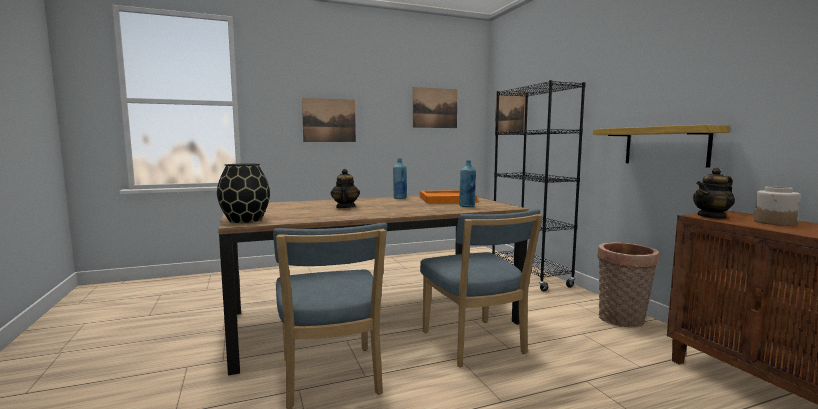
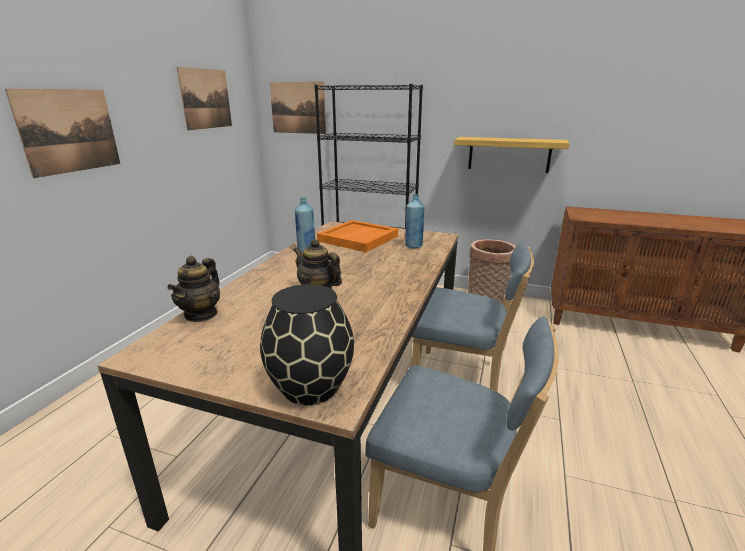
camera: 50 degrees left, 15 degrees up
teapot [693,168,735,219] -> teapot moved to [167,256,220,322]
jar [754,186,800,226] -> none

